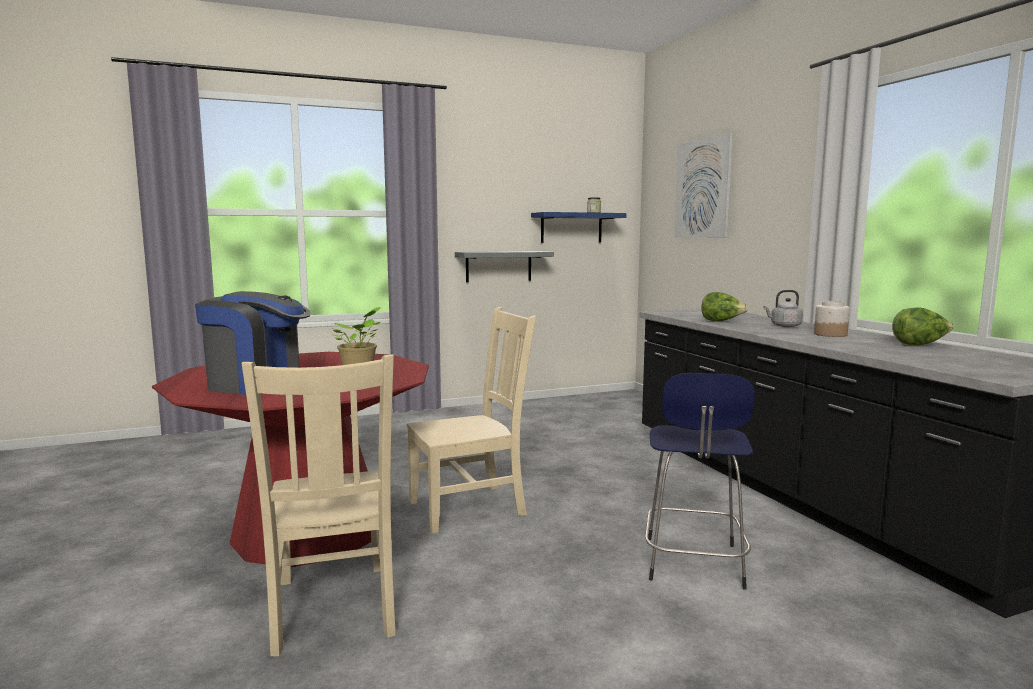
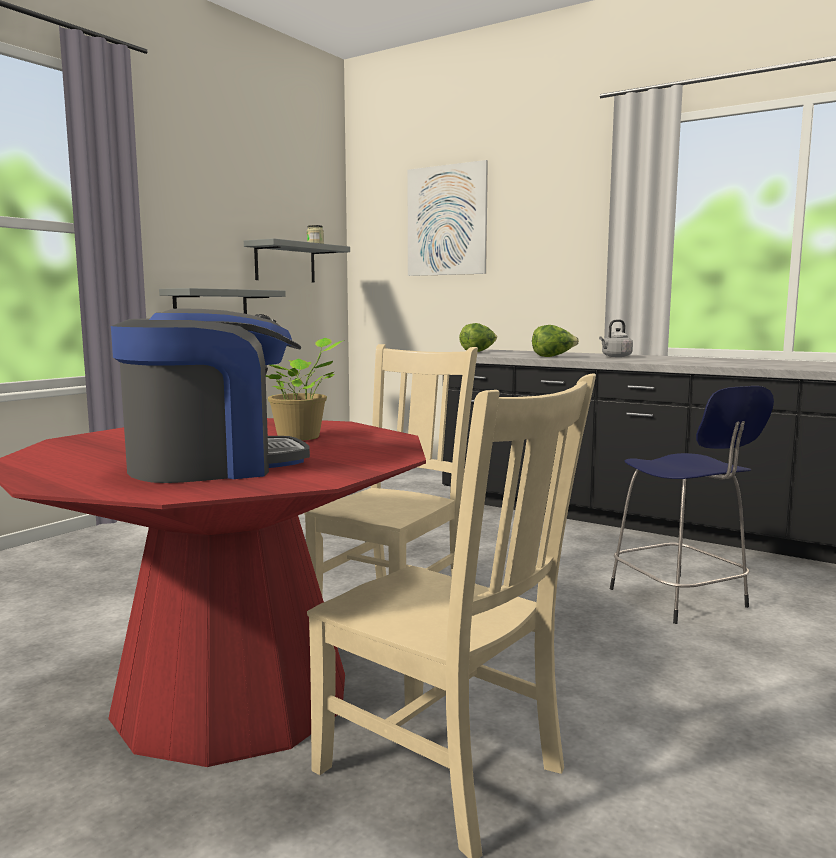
camera: 35 degrees left, 0 degrees up
blue shelf [531,212,626,243] -> grey shelf [244,238,350,282]
jar [814,301,850,337] -> none
lettuce [892,307,954,345] -> lettuce moved to [459,323,497,352]

